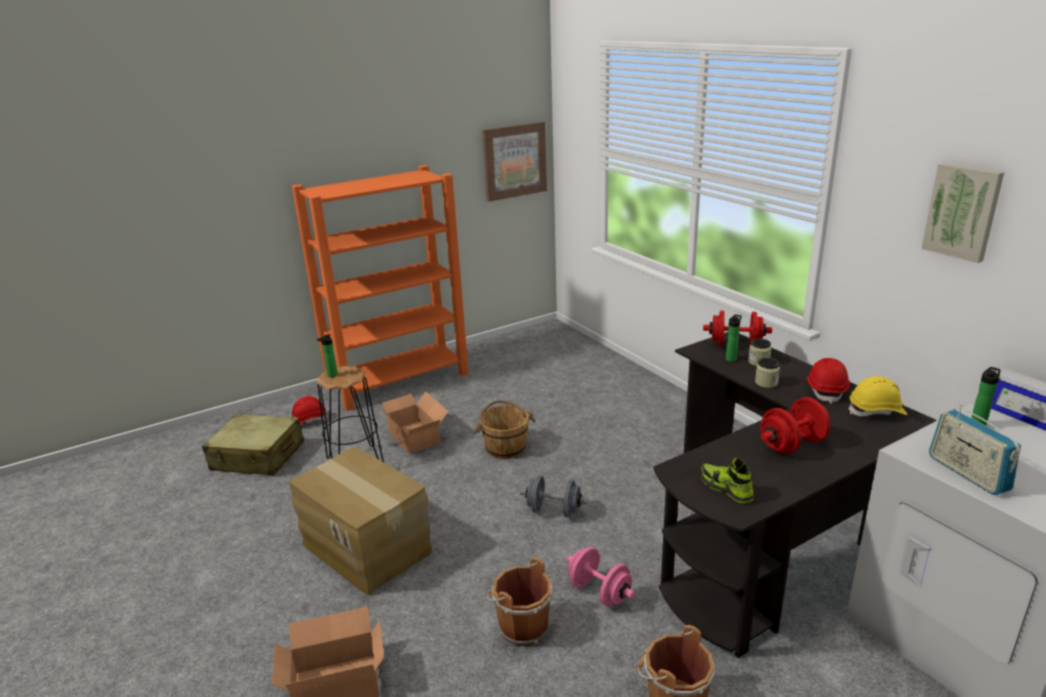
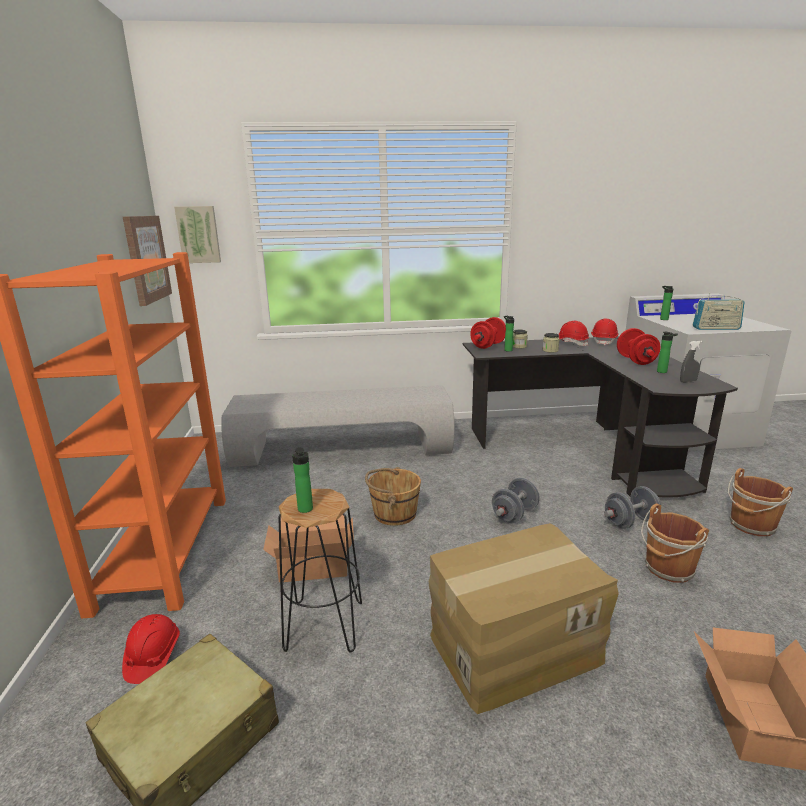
camera: 65 degrees left, 5 degrees down
pink dumbbell [567,547,634,606] -> grey dumbbell [604,486,661,529]
shoe [701,458,754,503] -> grey spray bottle [680,341,702,383]
yellow hard hat [849,376,907,417] -> red hard hat [591,319,619,345]
picture [921,163,1004,263] -> picture moved to [174,206,221,263]
none -> grey bench [221,385,455,467]
none -> bottle [657,332,678,373]

